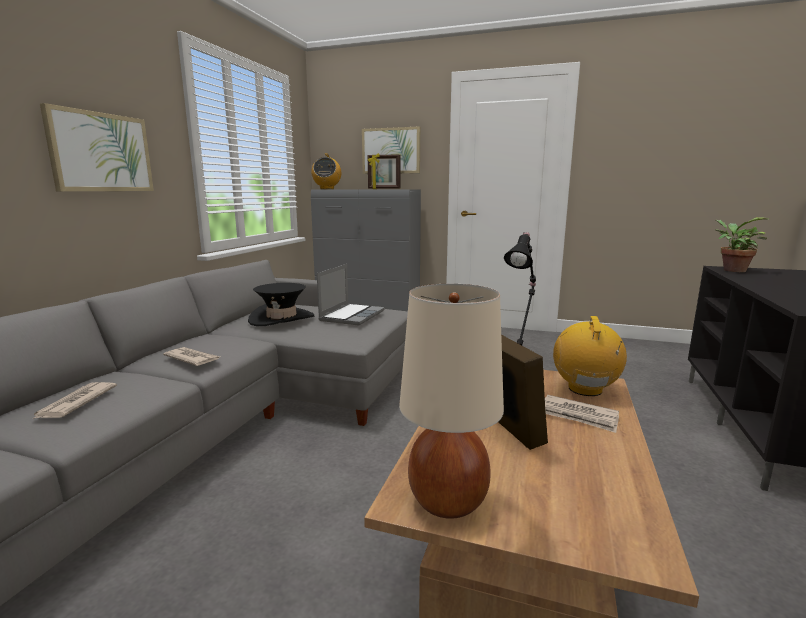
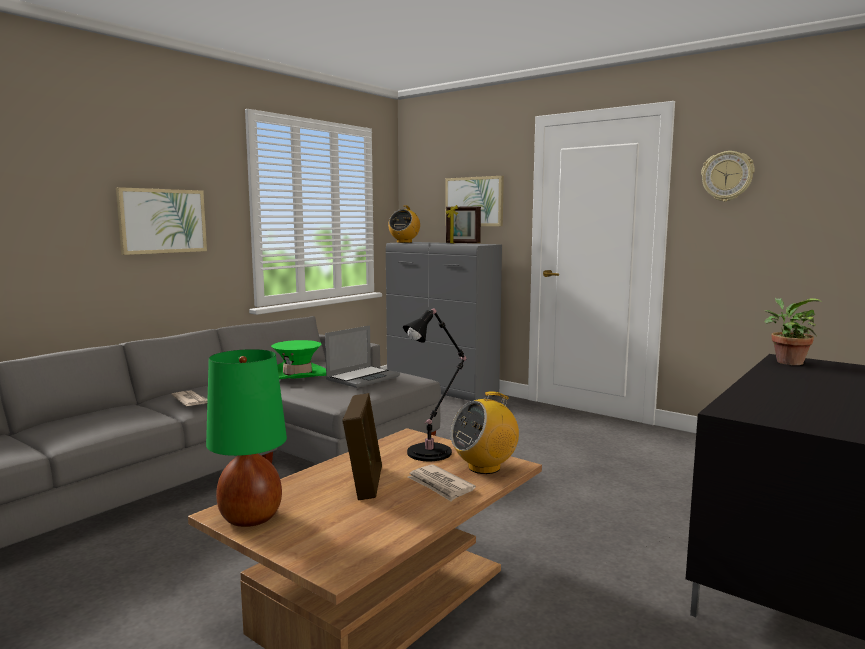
camera: 20 degrees right, 5 degrees down
newspaper [34,382,117,418] -> none
black hat [248,283,315,326] -> green hat [271,340,326,379]
beige table lamp [399,284,504,519] -> green table lamp [206,349,287,527]
radio [553,316,627,396] -> radio turned 150 degrees counterclockwise [451,391,519,474]
none -> wall clock [701,151,754,202]

